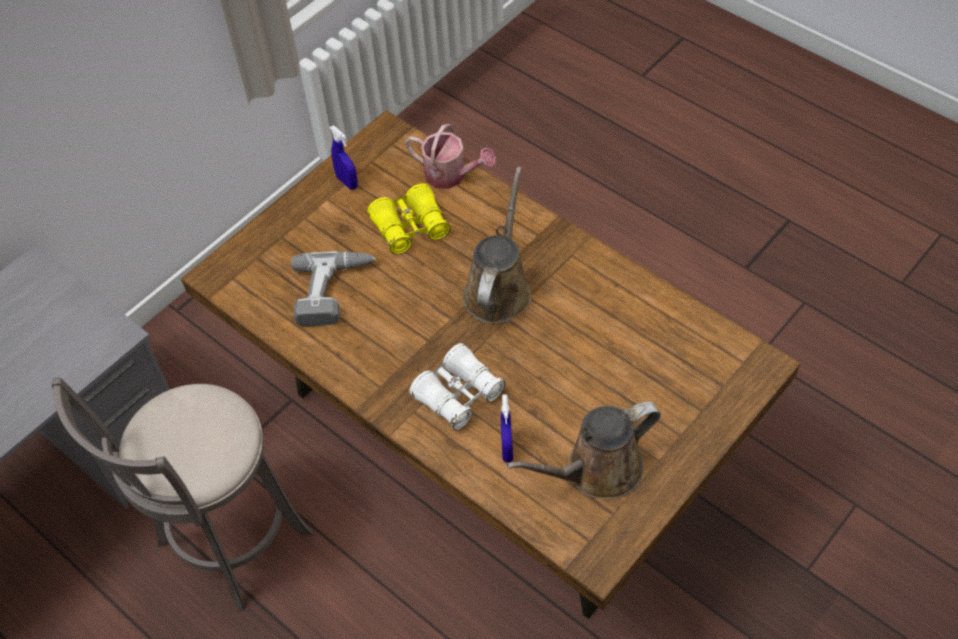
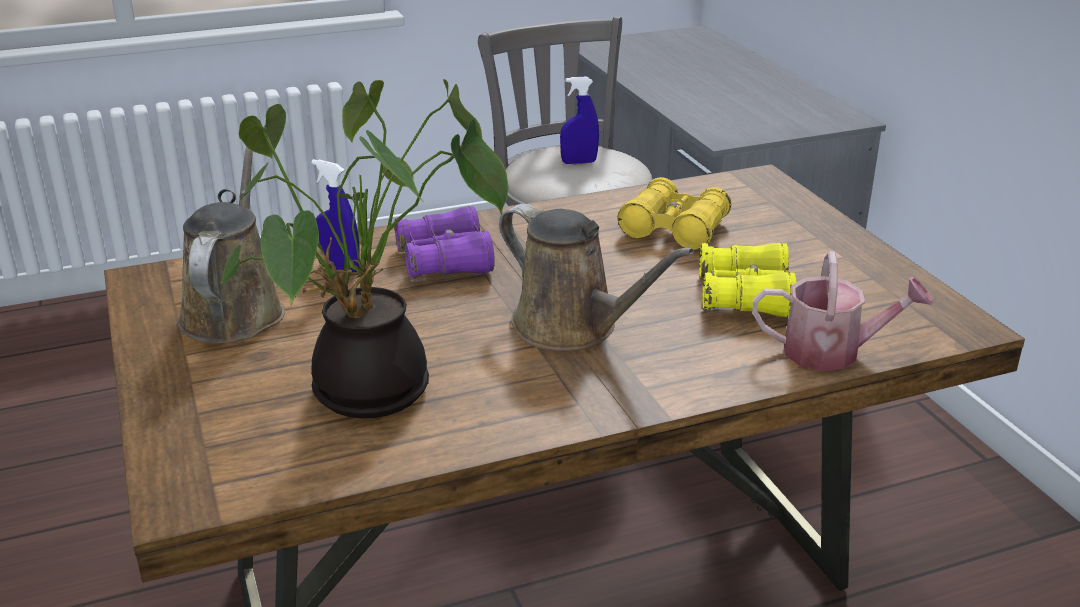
camera: 115 degrees right, 25 degrees down
power drill [291,251,376,326] -> yellow binoculars [618,177,731,250]
blue spray bottle [330,126,358,190] -> blue spray bottle moved to [560,77,599,164]
watering can [405,124,496,189] -> watering can turned 135 degrees counterclockwise [753,251,933,371]
white binoculars [409,343,506,430] -> purple binoculars [395,206,495,280]
none -> potted plant [221,79,509,418]

